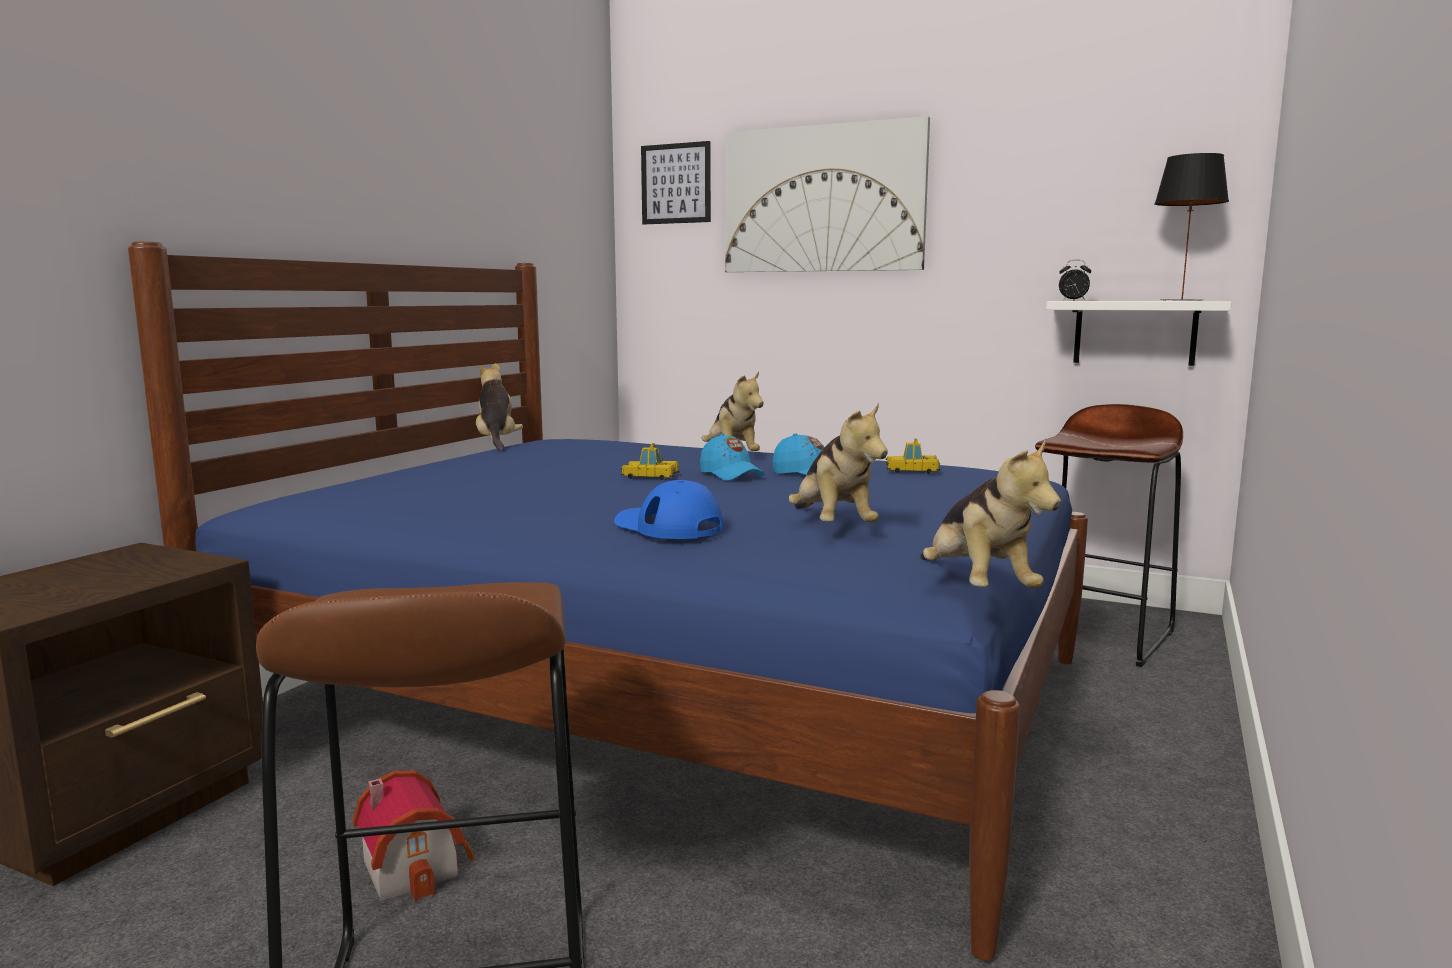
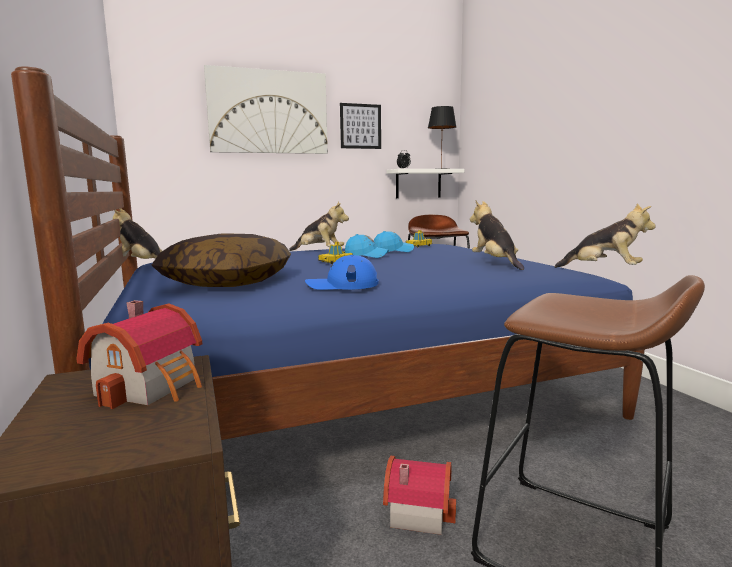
camera: 45 degrees left, 0 degrees up
blue cap [614,480,723,539] -> blue cap moved to [305,255,378,290]
picture [641,141,711,224] -> picture moved to [340,103,381,149]
plush toy [788,403,888,522] -> plush toy turned 135 degrees counterclockwise [470,201,524,270]
none -> toy house [77,300,202,409]
none -> pillow [152,233,291,287]

